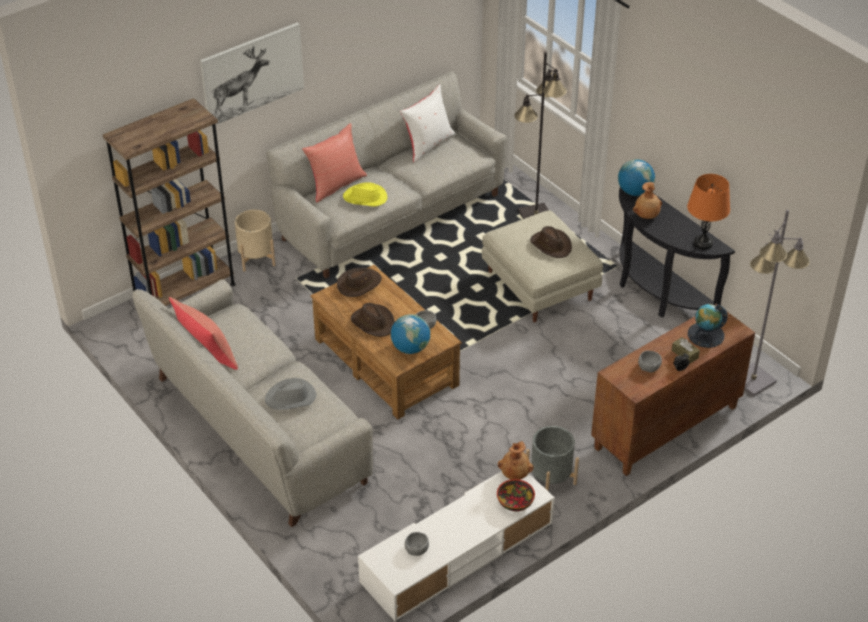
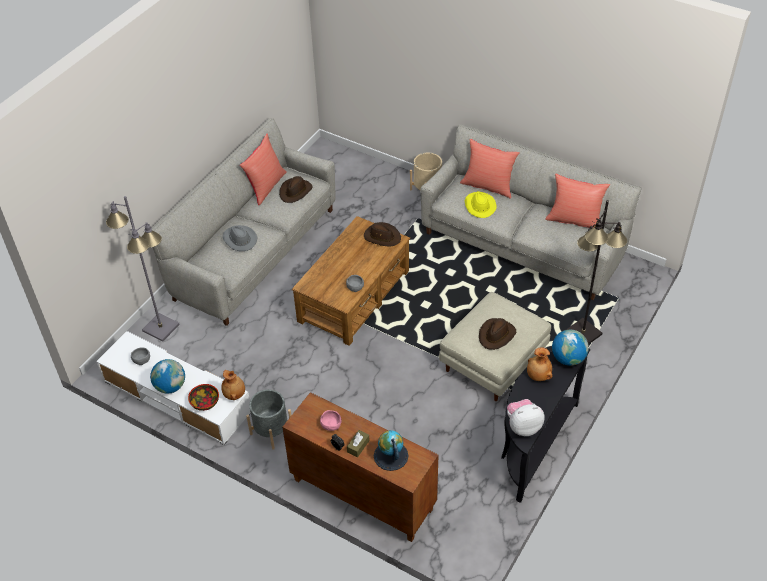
camera: 70 degrees right, 5 degrees up
brown bookcase [103,98,236,306] -> none
picture [200,22,304,127] -> none
brown hat [351,303,395,337] -> brown hat moved to [279,176,313,203]
globe [391,314,430,354] -> globe moved to [150,359,185,394]
white pillow [400,84,456,163] -> red pillow [545,174,610,228]
grey bowl [638,351,662,373] -> pink bowl [320,410,342,431]
orange table lamp [687,174,730,249] -> plush toy [507,399,544,436]
grey floor lamp [744,210,810,397] -> grey floor lamp moved to [106,196,180,342]

